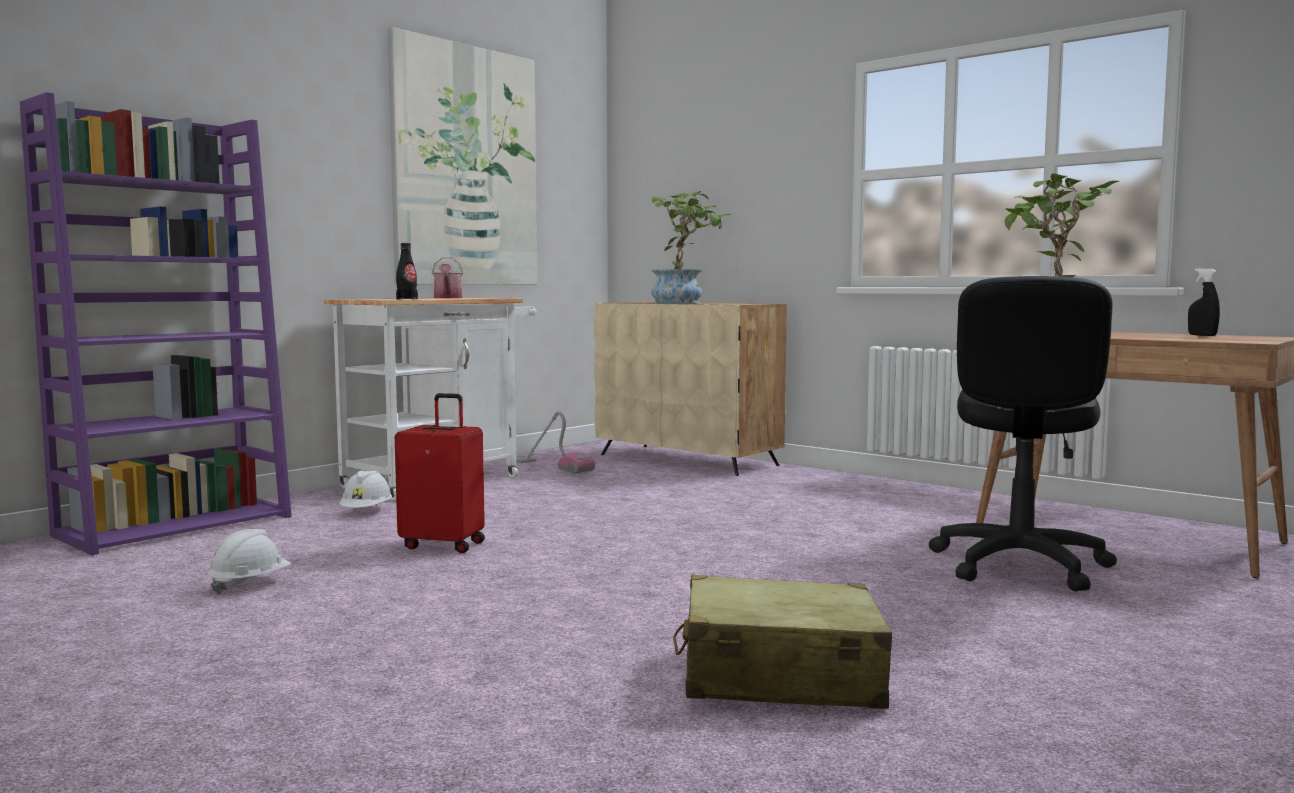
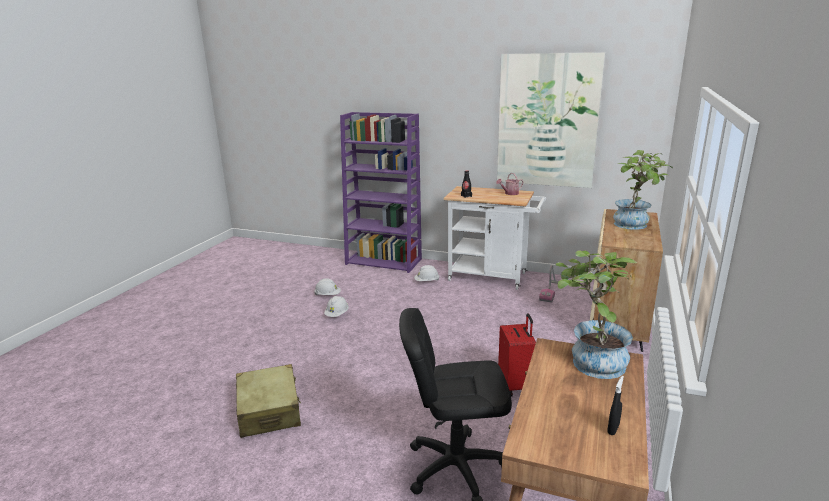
camera: 70 degrees right, 15 degrees up
red suitcase [395,393,485,553] -> red suitcase moved to [498,313,536,397]
none -> white hard hat [324,296,349,317]

